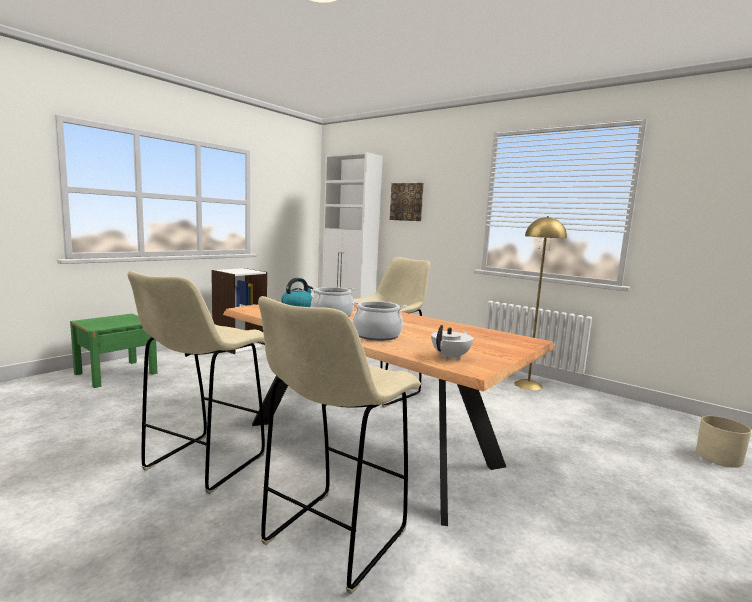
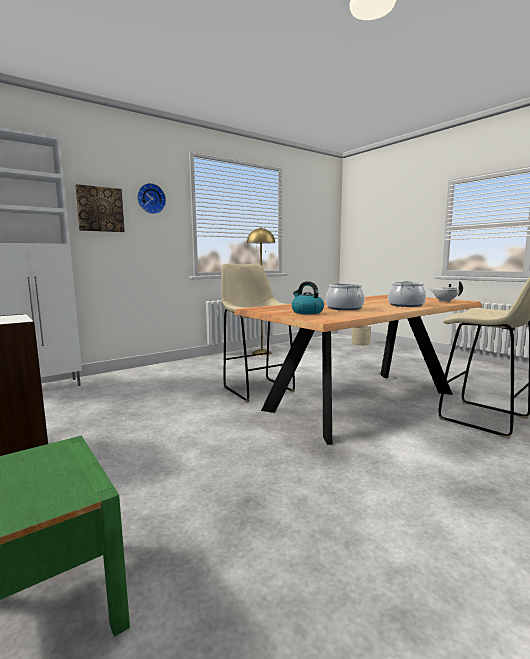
camera: 75 degrees left, 0 degrees up
beige stool [128,271,265,494] -> none
none -> wall clock [137,183,166,214]

